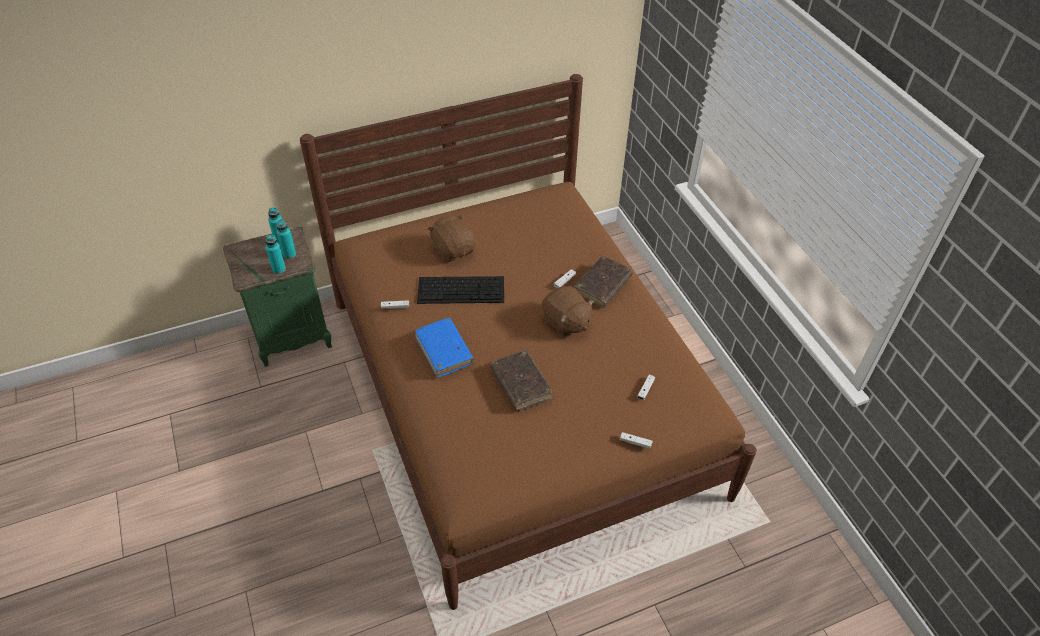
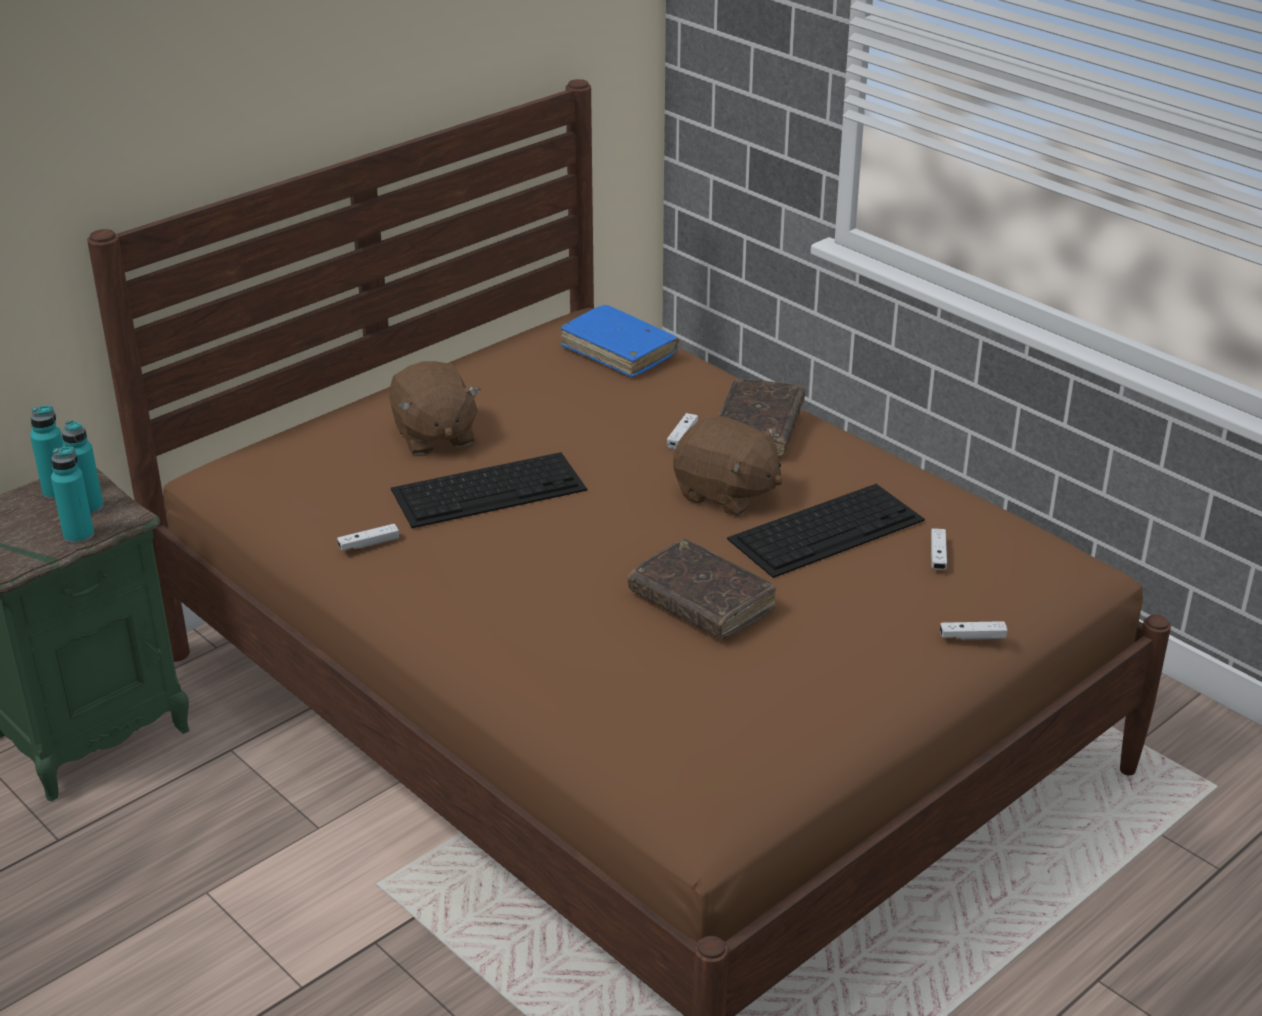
camera: 20 degrees left, 15 degrees down
blue book [415,318,474,378] -> blue book moved to [560,305,679,378]
brown plush toy [428,214,475,262] -> brown plush toy turned 150 degrees counterclockwise [389,361,481,455]
none -> keyboard [727,484,925,578]

